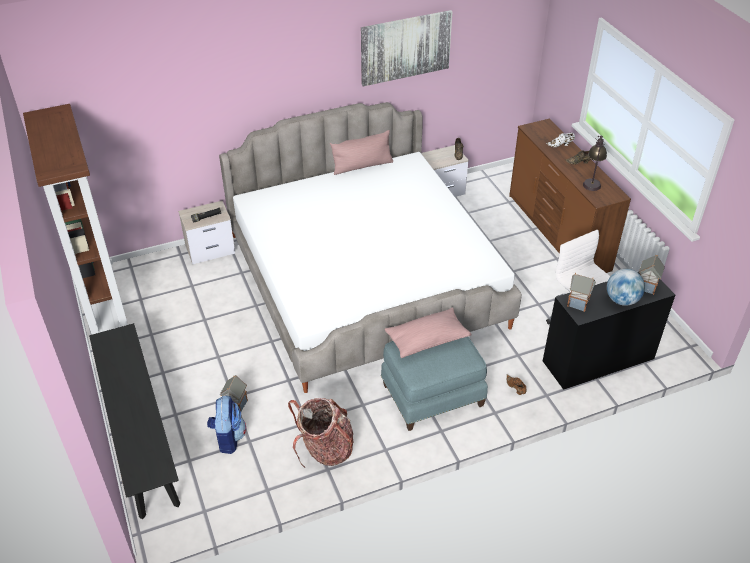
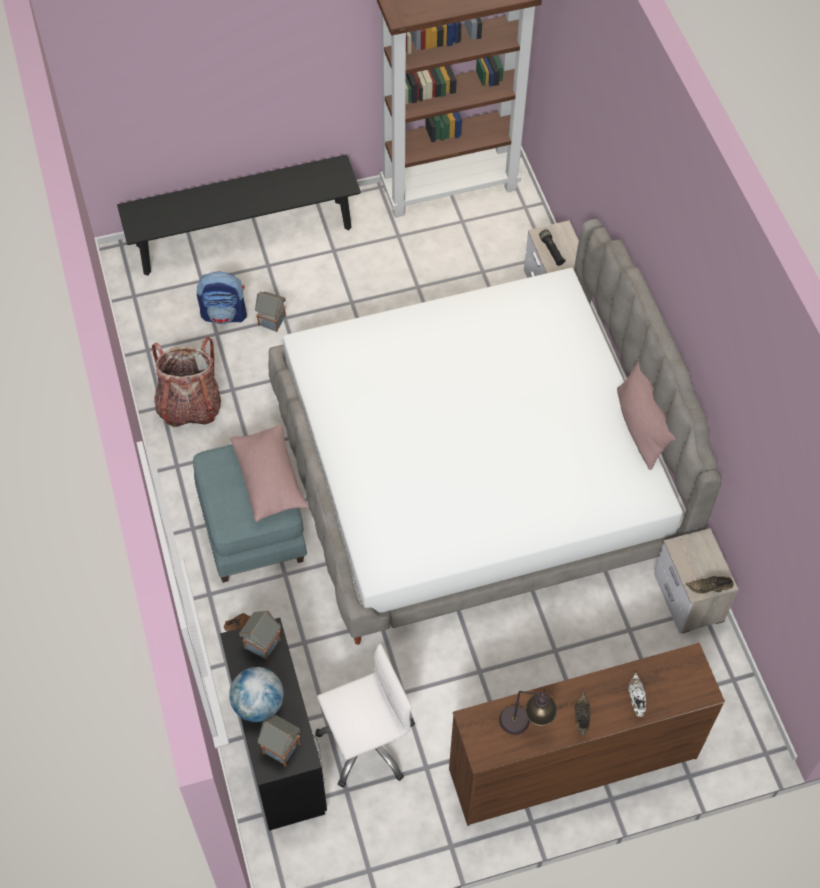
camera: 95 degrees right, 15 degrees up
picture [361,10,452,86] -> none

